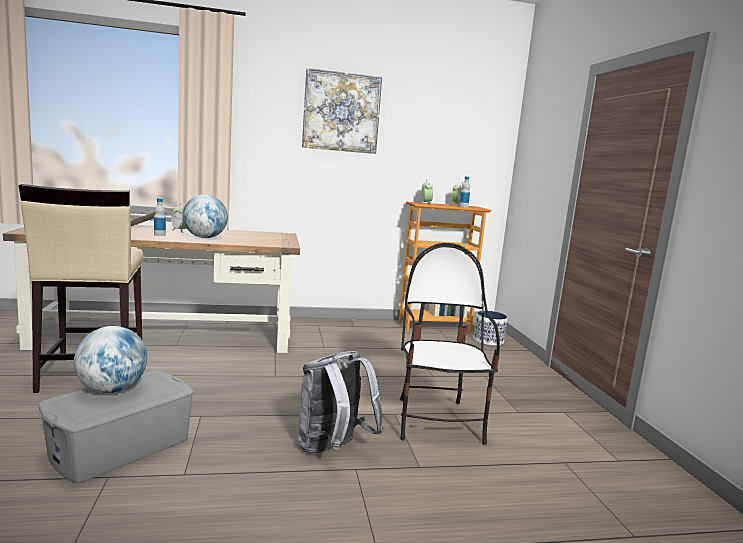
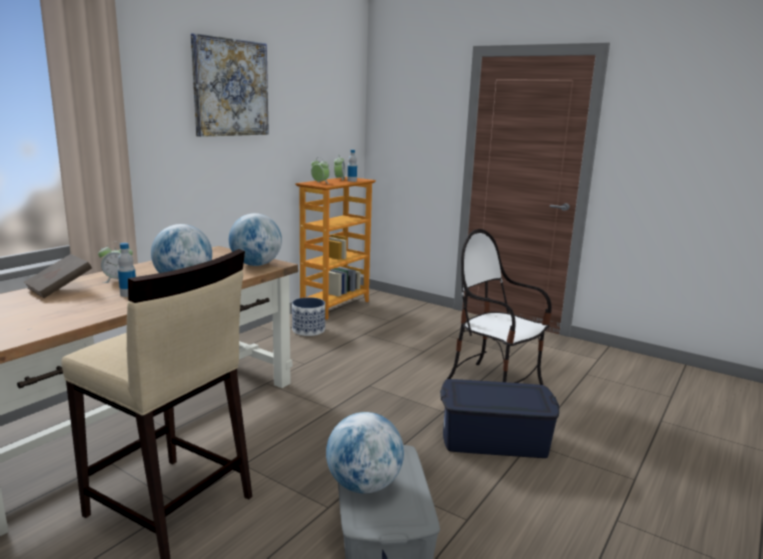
camera: 45 degrees left, 5 degrees up
grey backpack [298,351,384,453] -> blue storage box [440,379,559,458]
planter [474,311,508,346] -> planter moved to [292,297,325,336]
none -> globe [229,213,282,266]

